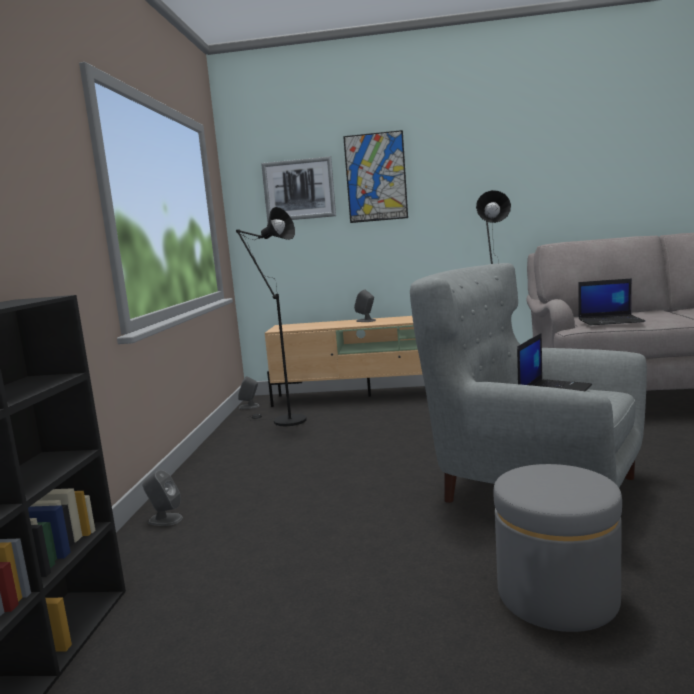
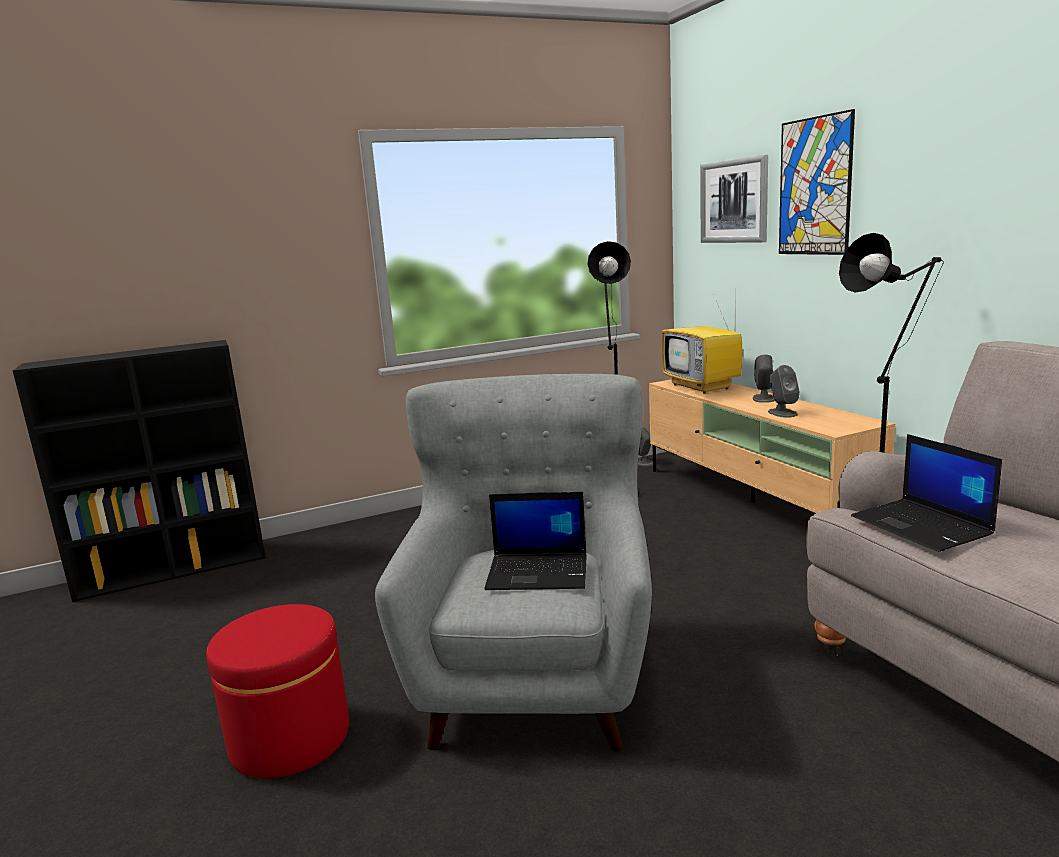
camera: 60 degrees right, 5 degrees up
grey speaker [143,470,183,526] -> grey speaker moved to [768,365,800,418]
grey ottoman [493,464,622,632] -> red ottoman [206,604,349,779]
none -> television [661,301,742,394]

